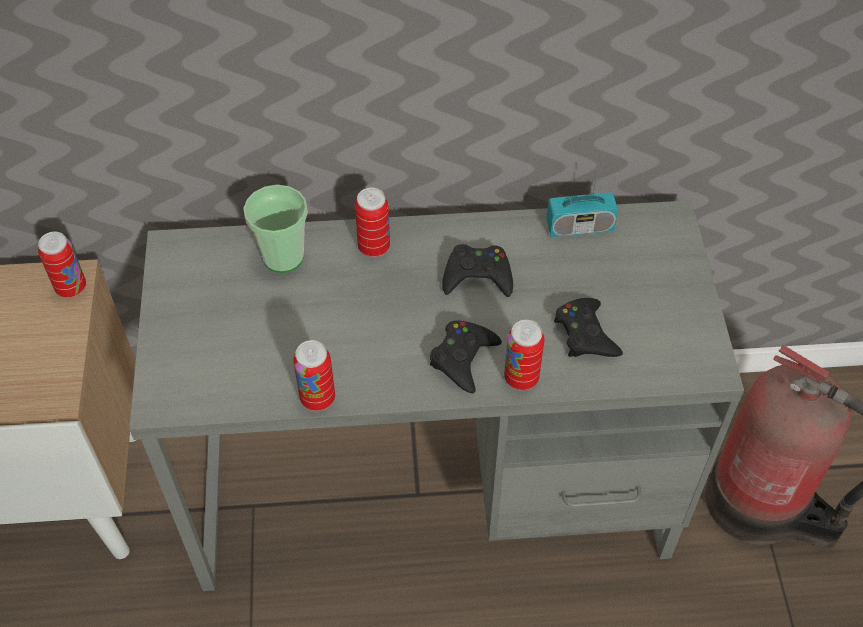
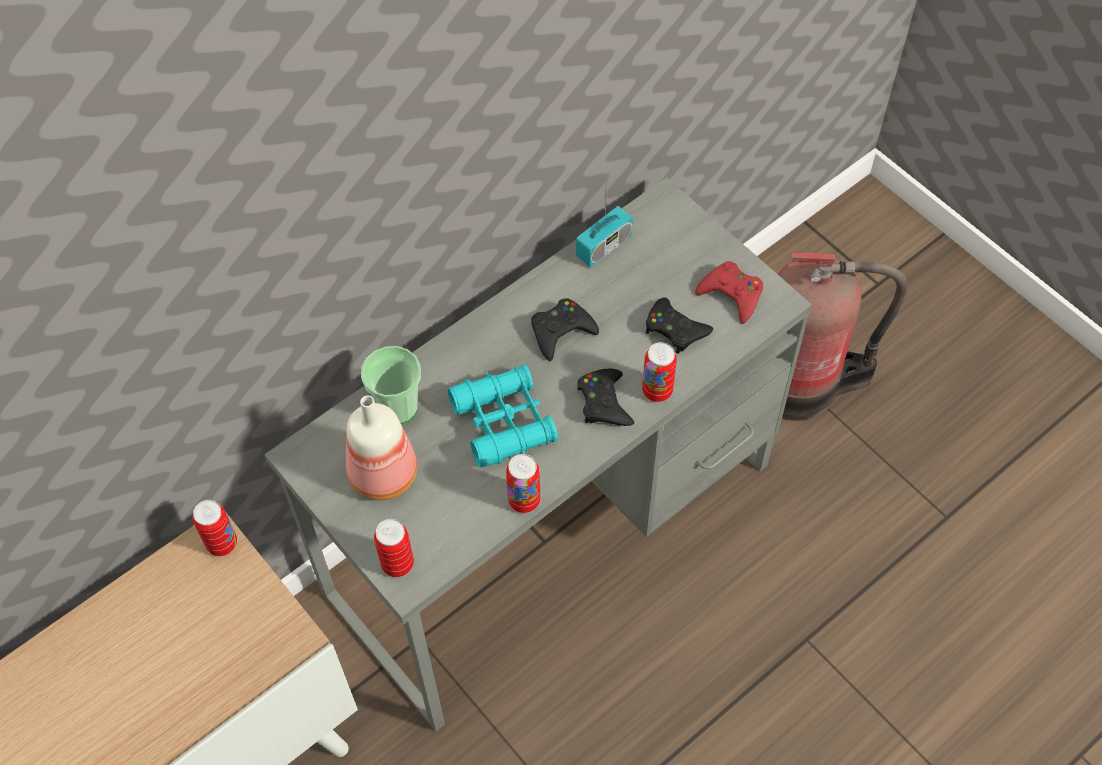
camera: 35 degrees left, 5 degrees up
can [355,188,390,257] -> can moved to [374,519,414,577]
none -> bottle [346,395,417,501]
none -> turquoise binoculars [448,364,558,468]
none -> red game controller [695,261,763,324]

